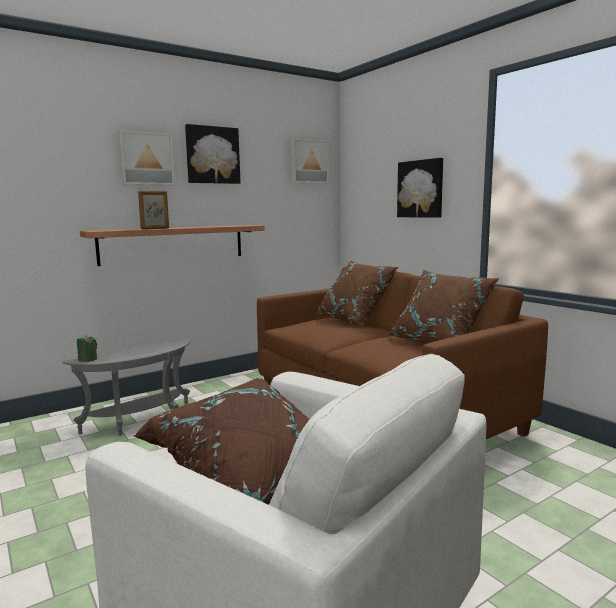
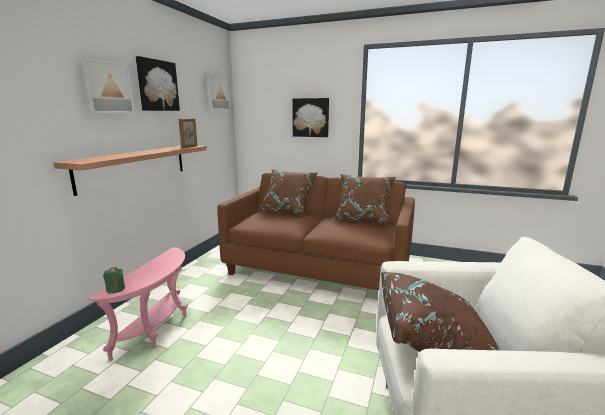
camera: 35 degrees left, 5 degrees up
grey side table [63,338,190,436] -> pink side table [89,247,188,361]
picture frame [138,191,169,229] -> picture frame moved to [179,118,197,148]

